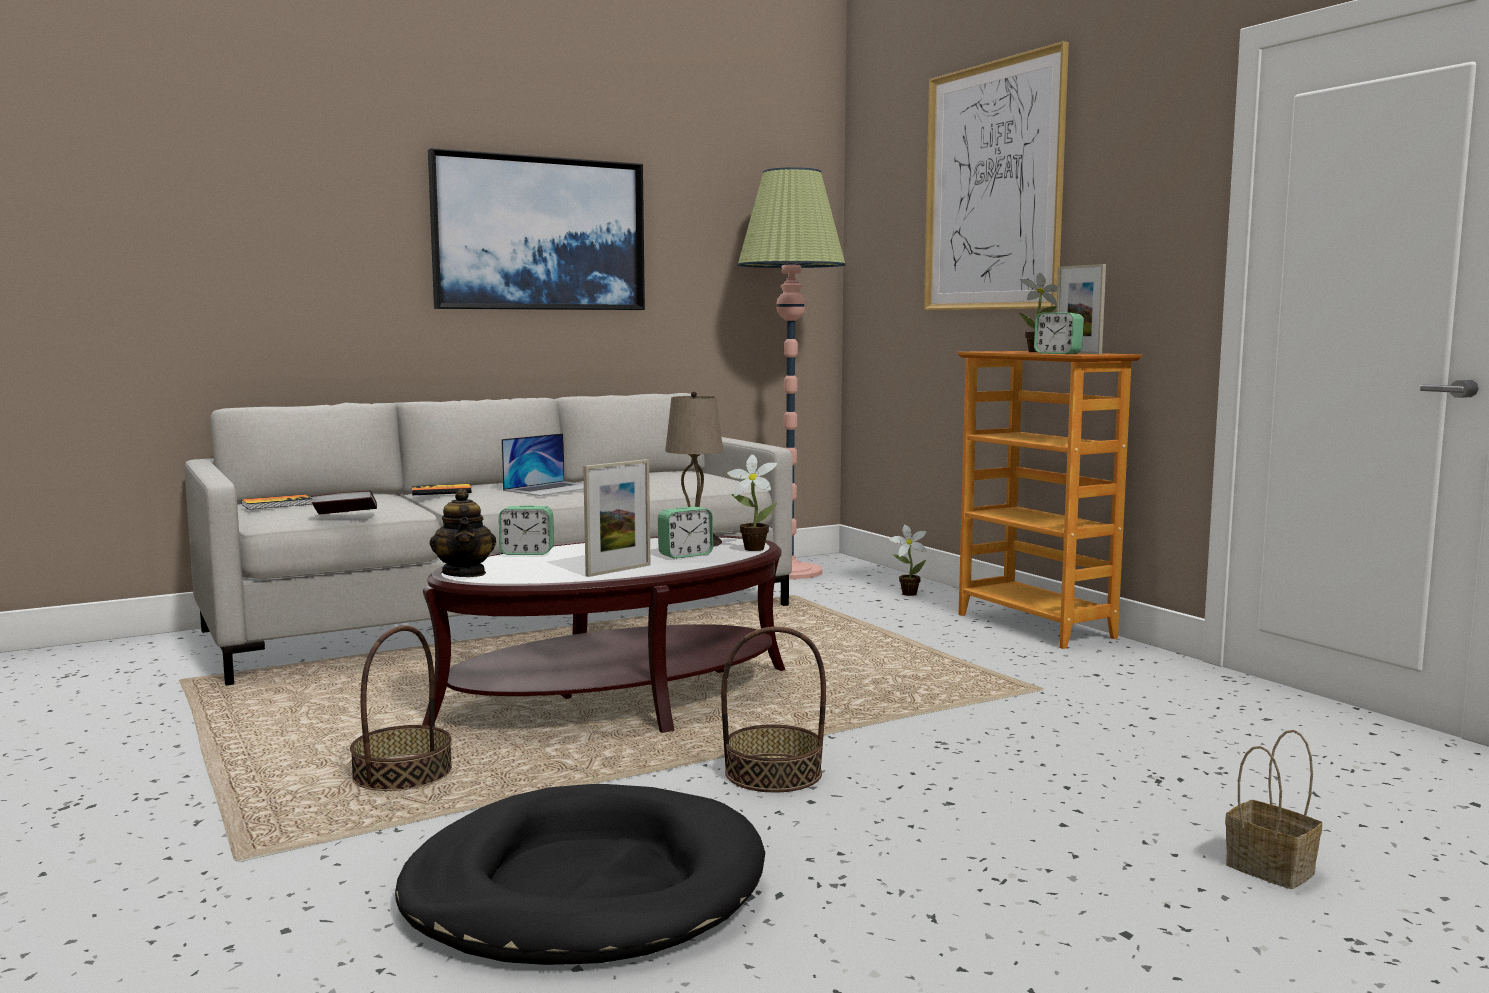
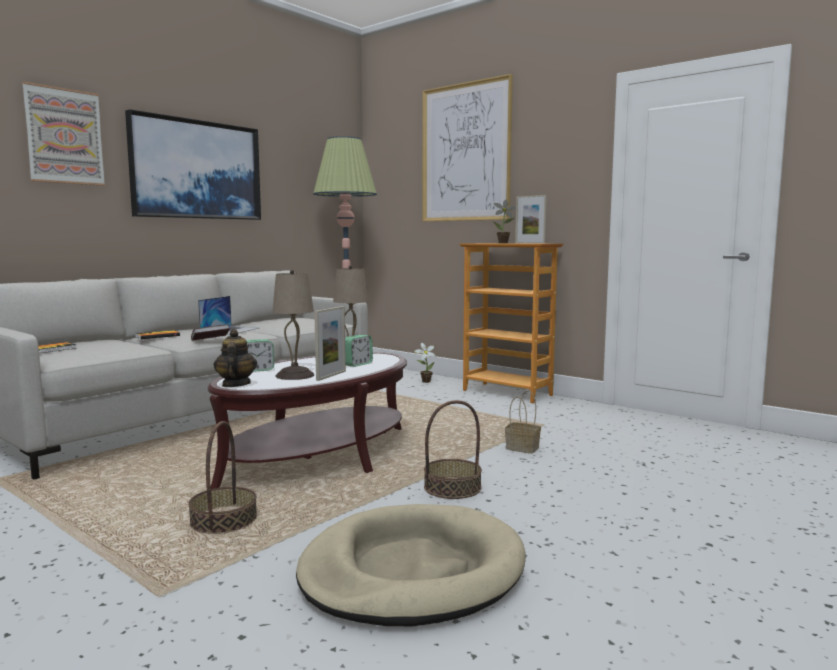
camera: 20 degrees left, 0 degrees up
book [311,491,377,514] -> book moved to [191,324,230,341]
black dog bed [395,784,765,965] -> beige dog bed [296,504,526,626]
teapot [430,489,496,577] -> teapot turned 150 degrees counterclockwise [214,329,257,387]
potted plant [727,454,778,551] -> none
alarm clock [1034,312,1084,354] -> none
basket [1225,730,1322,889] -> basket moved to [505,391,541,454]
none -> picture [22,82,105,186]
none -> beige table lamp [272,270,314,380]

